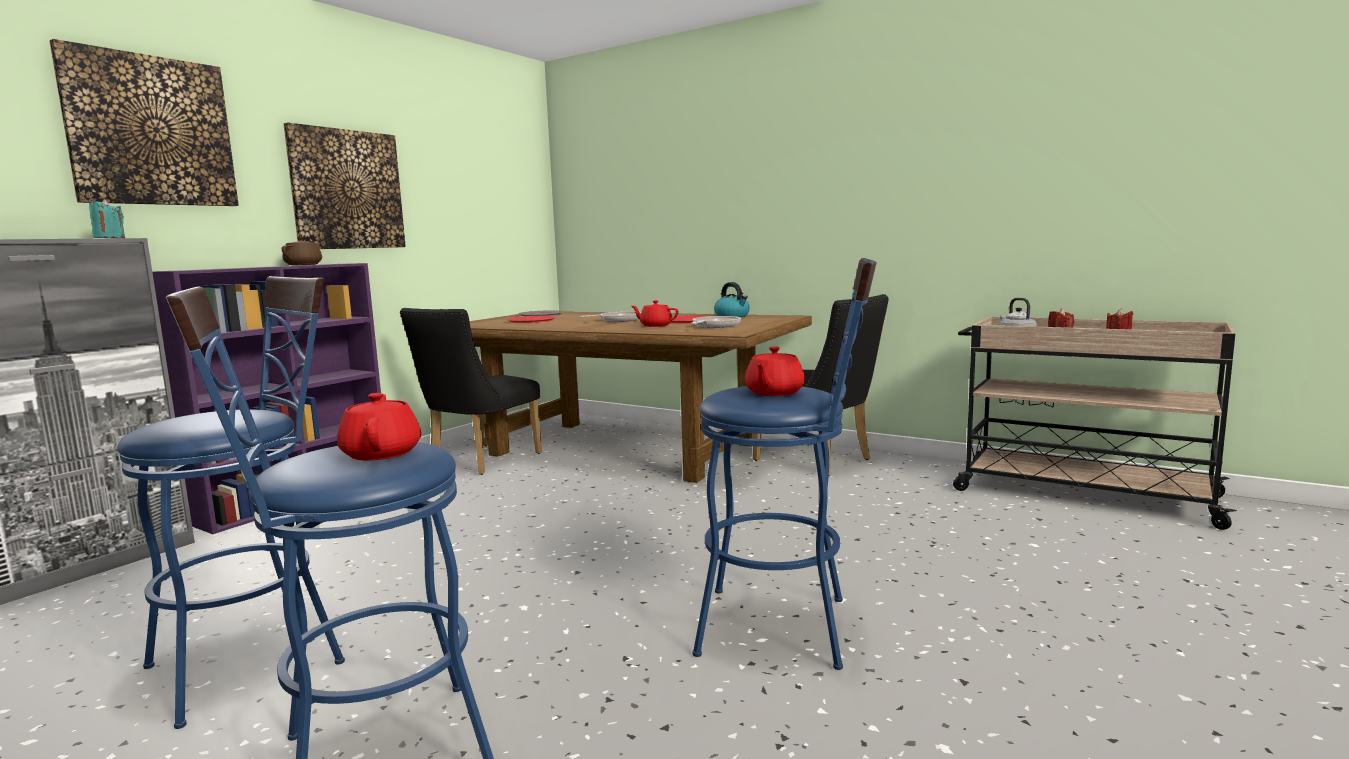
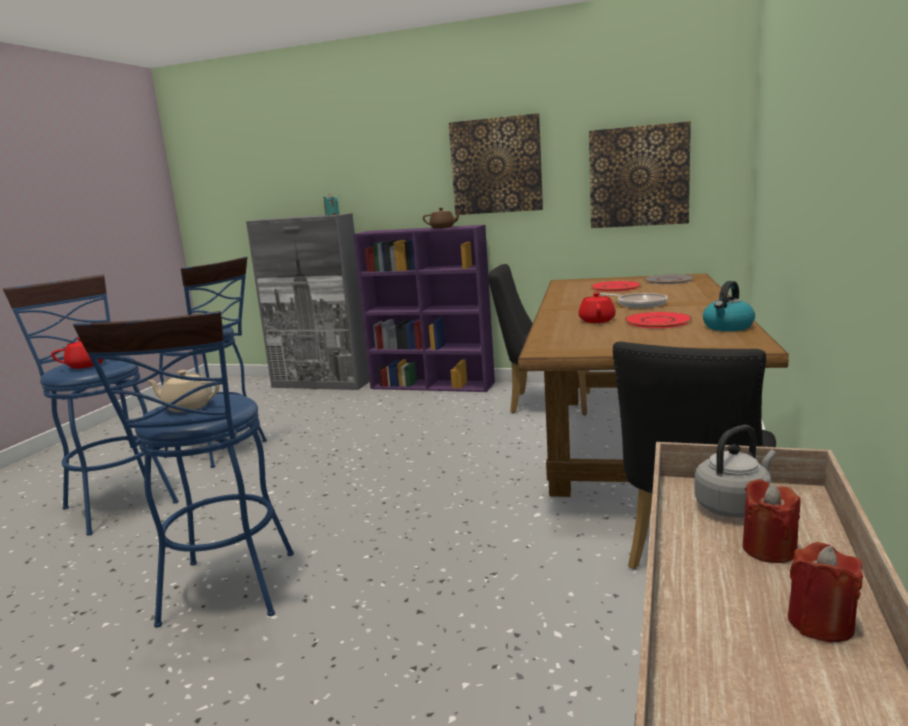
camera: 75 degrees right, 5 degrees up
picture [49,39,239,206] -> picture moved to [589,121,691,228]
frying pan [691,316,741,328] -> none
red teapot [745,346,805,396] -> beige teapot [147,370,219,412]

